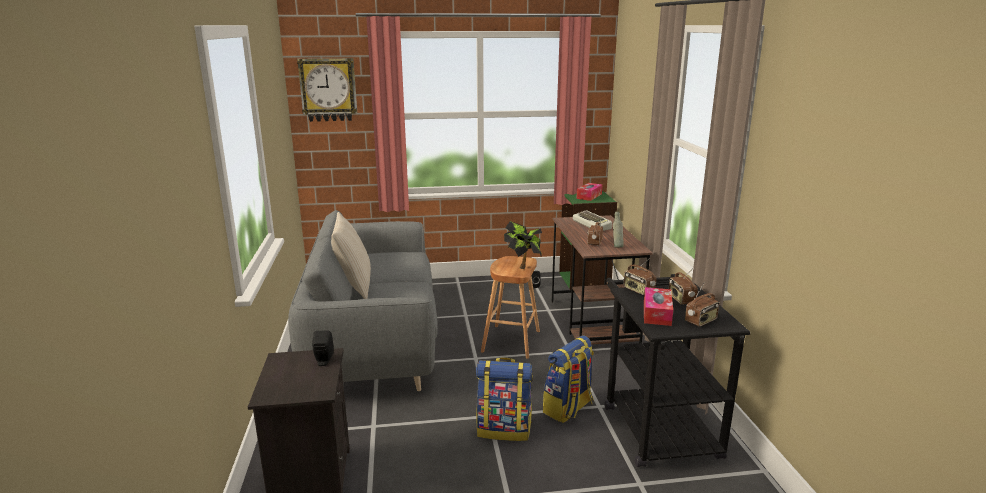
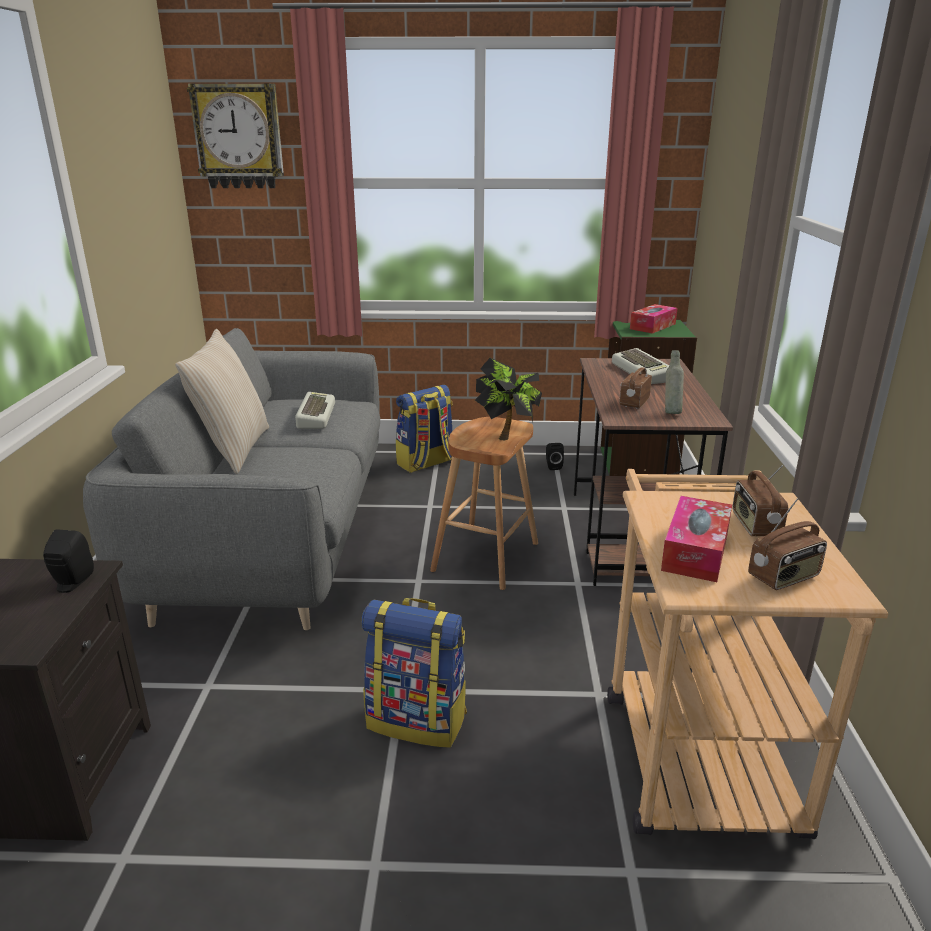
camera: 10 degrees right, 5 degrees up
backpack [543,335,594,423] -> backpack moved to [396,385,453,473]
black cart [604,274,751,467] -> beige cart [607,469,888,839]
radio [624,259,656,295] -> none
none -> keyboard [295,392,335,429]

